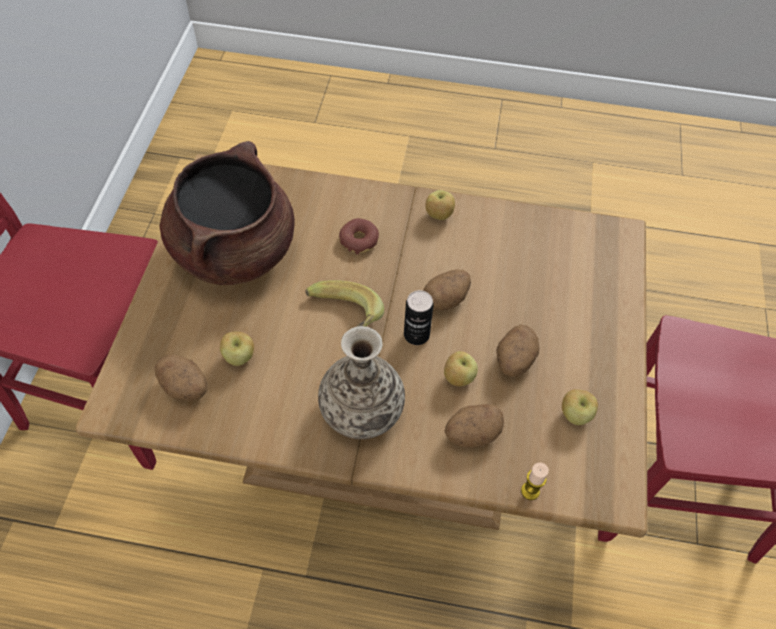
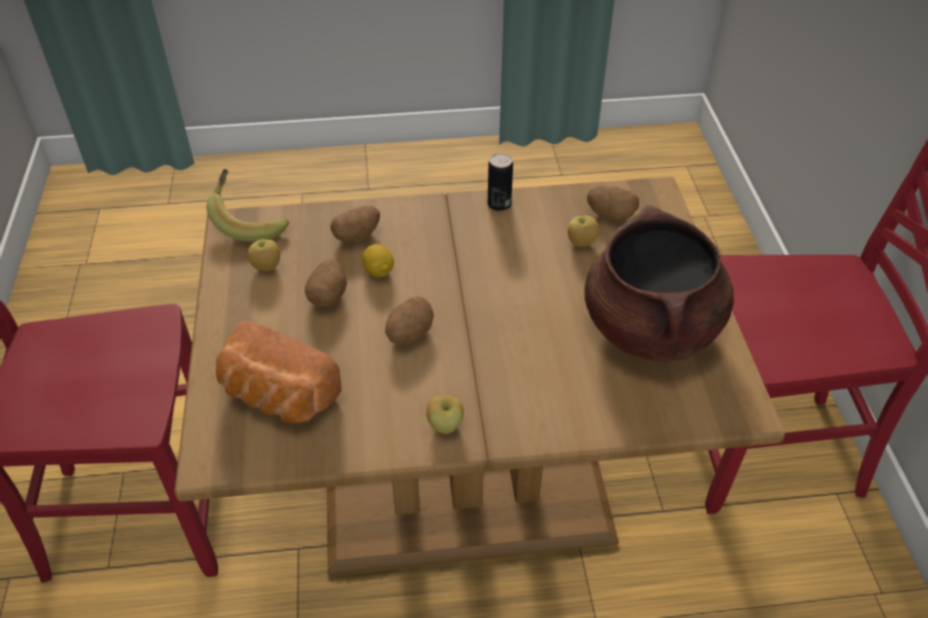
camera: 165 degrees right, 10 degrees down
banana [305,280,384,327] -> banana moved to [206,169,289,242]
vase [318,326,405,439] -> none
donut [339,218,379,255] -> none
can [404,290,434,345] -> can moved to [488,153,513,211]
apple [444,351,478,386] -> lemon [362,244,394,277]
candle [521,462,549,500] -> none
none -> bread [216,321,342,423]

